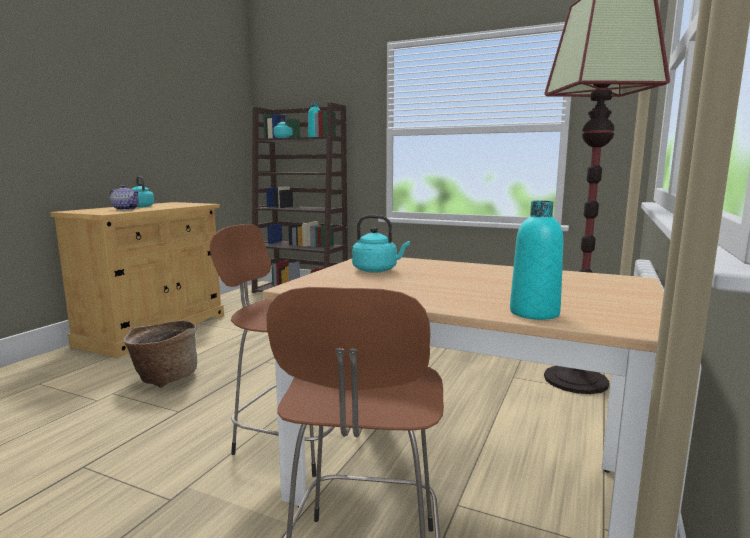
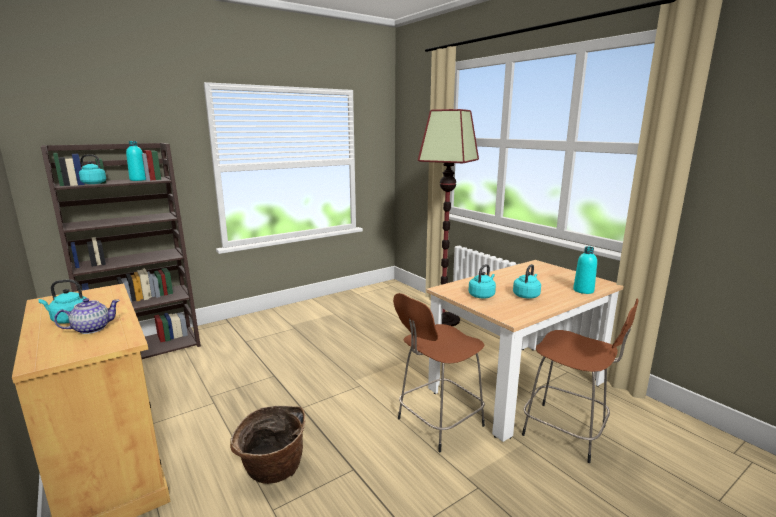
camera: 60 degrees left, 5 degrees up
none -> turquoise kettle [513,264,541,299]

